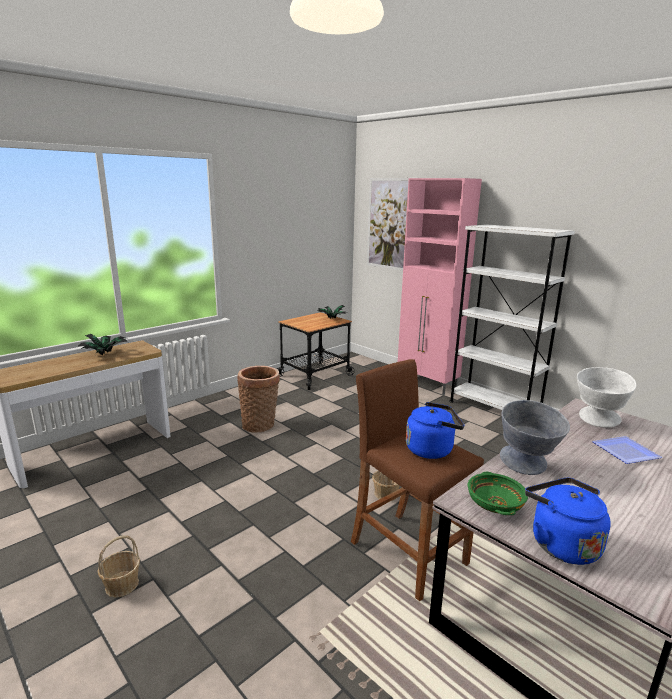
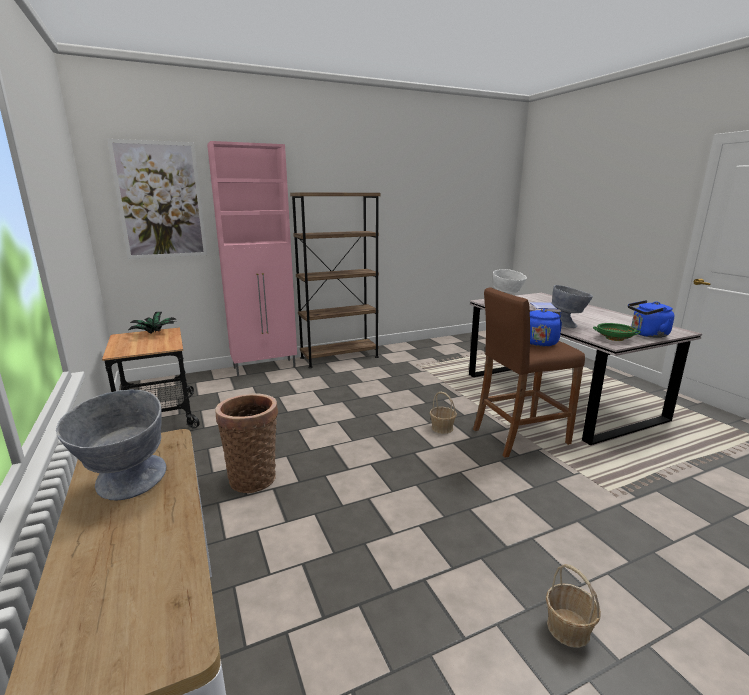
camera: 70 degrees left, 0 degrees up
potted plant [78,334,127,355] -> grey bowl [56,390,166,501]
white bookcase [449,224,575,410] -> brown bookcase [290,193,381,368]

